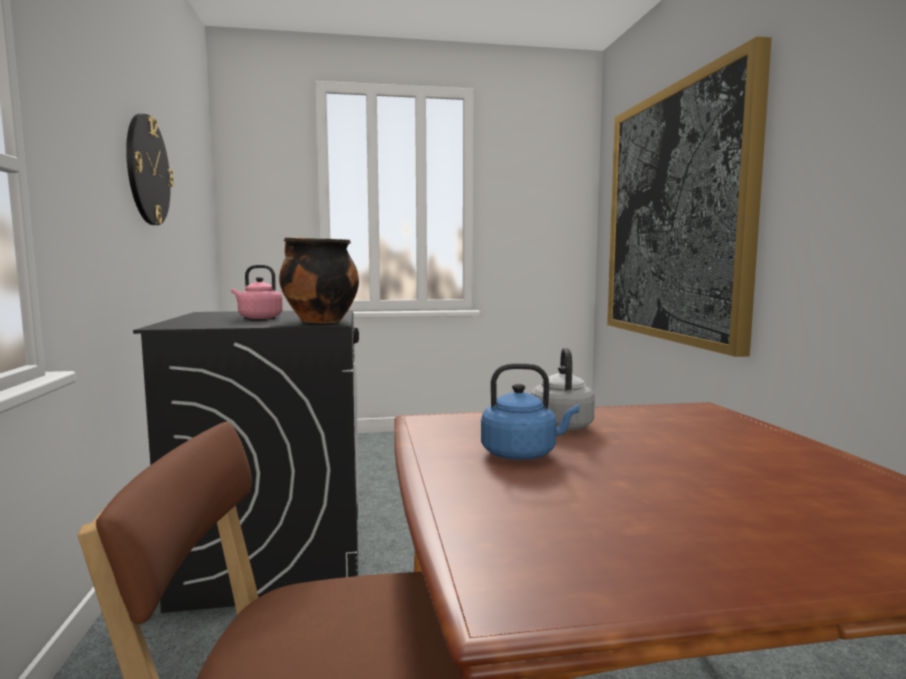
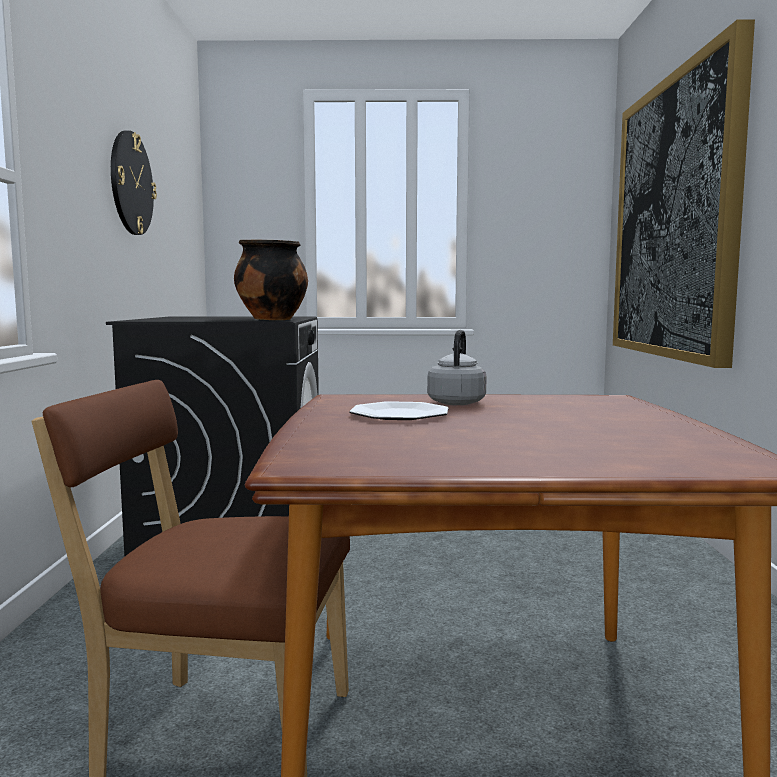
camera: 10 degrees right, 0 degrees up
pink kettle [231,265,283,319] -> none
blue kettle [481,363,580,460] -> plate [349,401,448,420]

